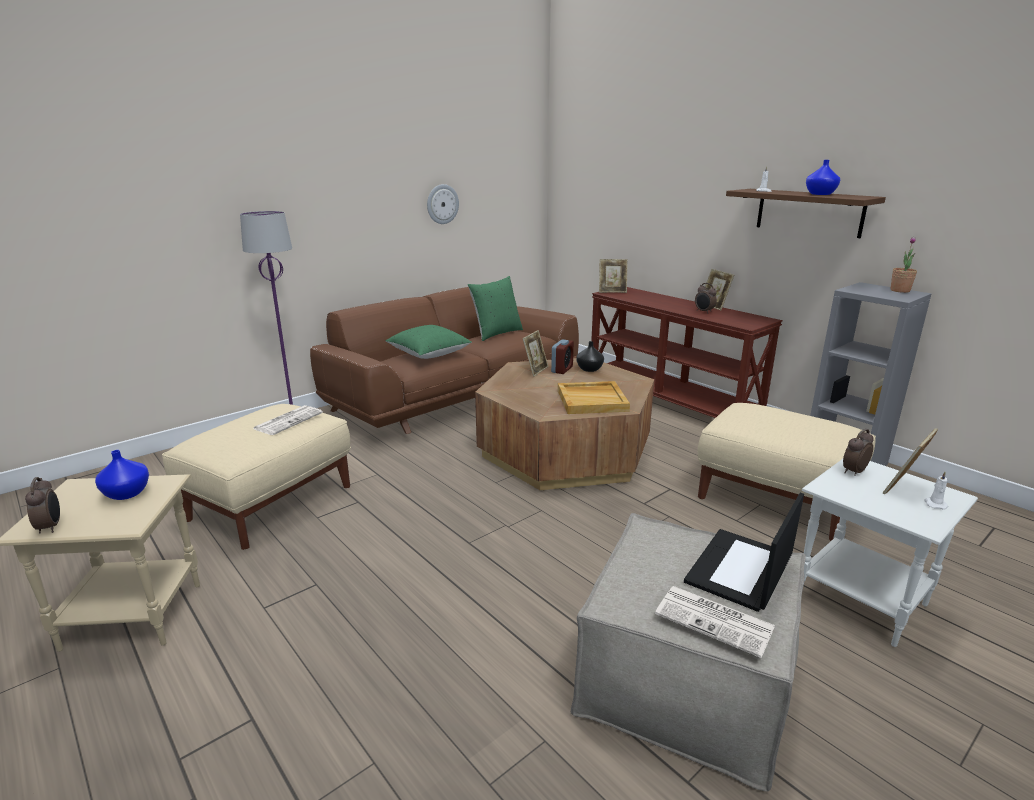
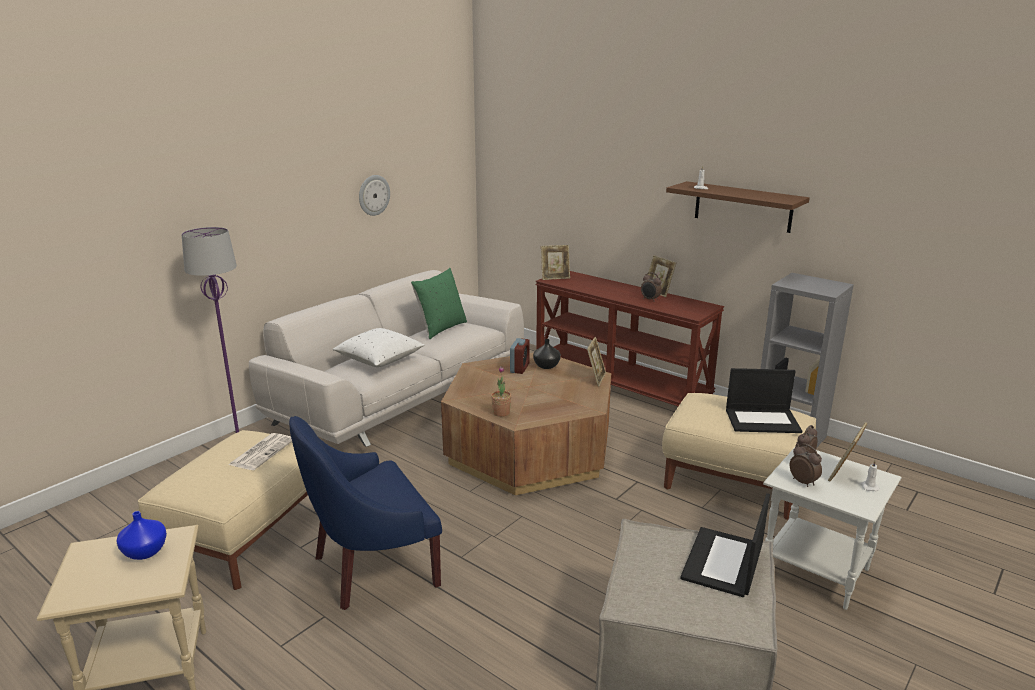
camera: 10 degrees left, 0 degrees up
alarm clock [25,477,60,534] -> alarm clock moved to [790,443,822,487]
brown sofa [310,287,579,434] -> white sofa [249,270,524,447]
green pillow [386,325,472,359] -> white pillow [333,328,424,367]
picture frame [523,330,548,377] -> picture frame moved to [587,337,606,387]
beige tray [558,381,630,414] -> none
newspaper [655,586,775,658] -> none
blue vase [806,160,840,195] -> none
potted plant [890,237,917,293] -> potted plant moved to [491,366,511,417]
none -> blue armchair [289,416,442,610]
none -> laptop [726,368,802,433]

